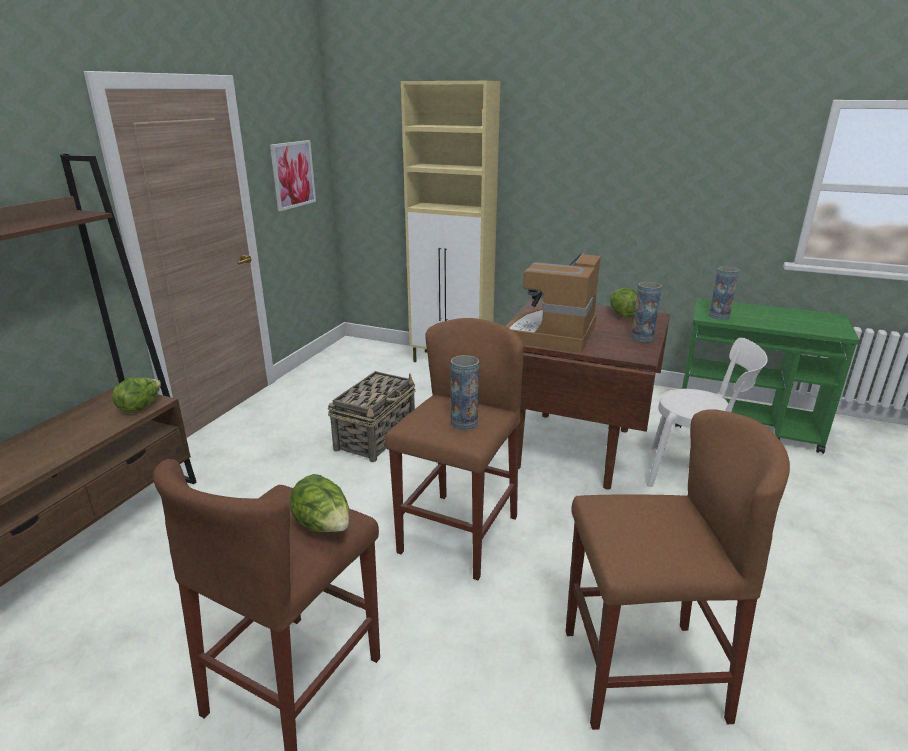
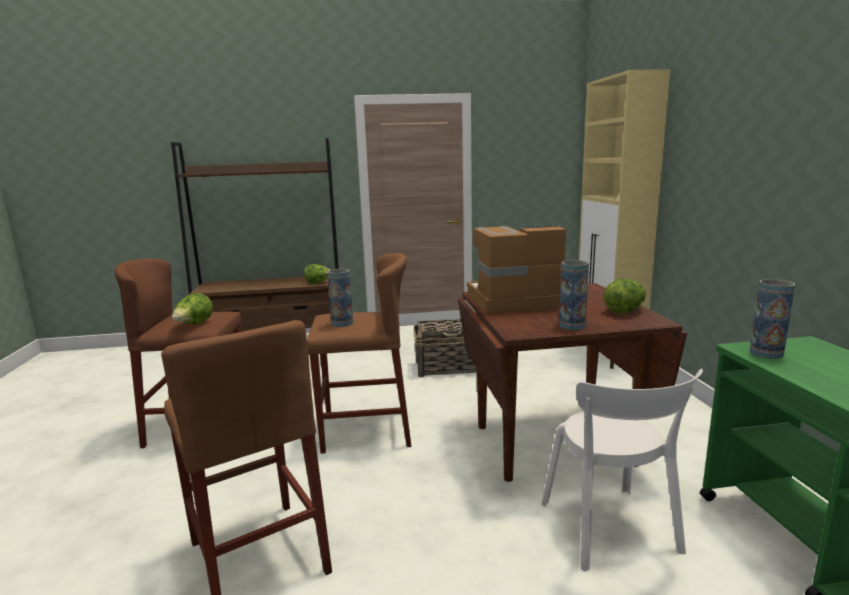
camera: 60 degrees right, 10 degrees down
picture [270,140,316,211] -> none

